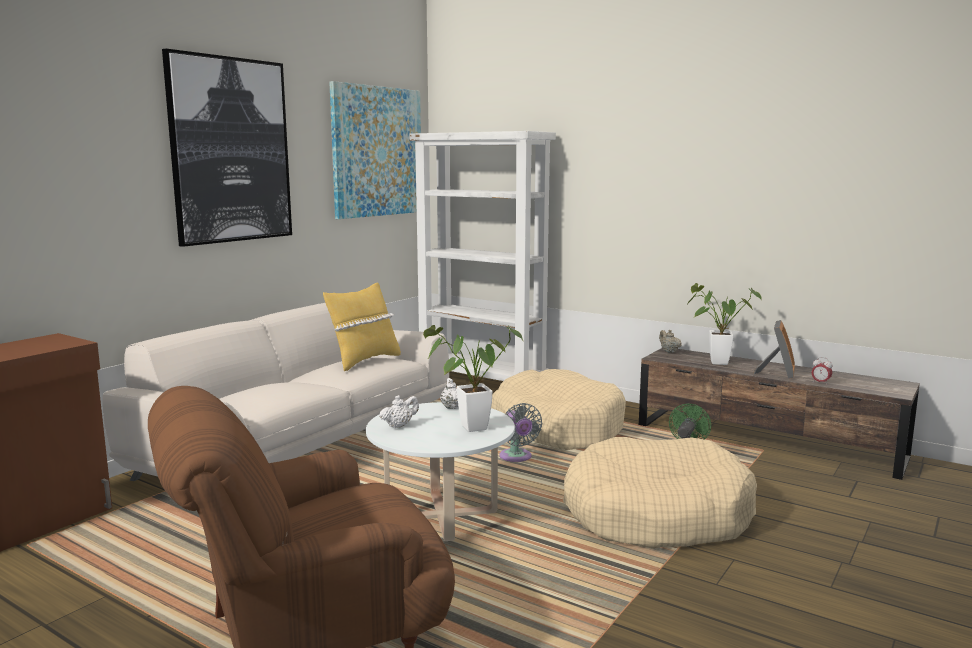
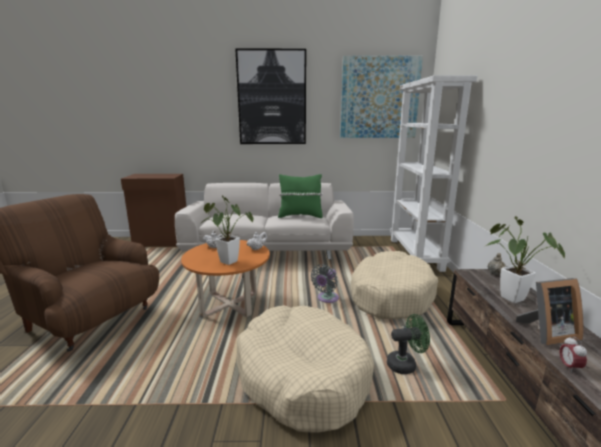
camera: 55 degrees right, 5 degrees up
yellow pillow [323,283,401,371] -> green pillow [278,174,323,218]
white coffee table [366,402,515,541] -> orange coffee table [181,240,270,318]

